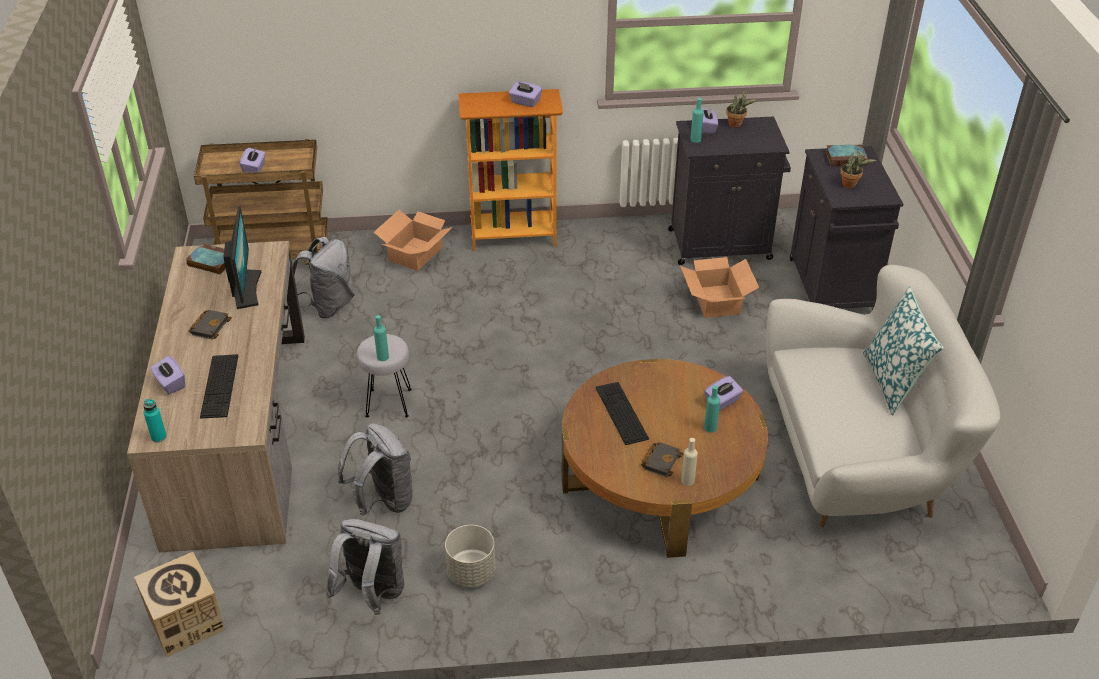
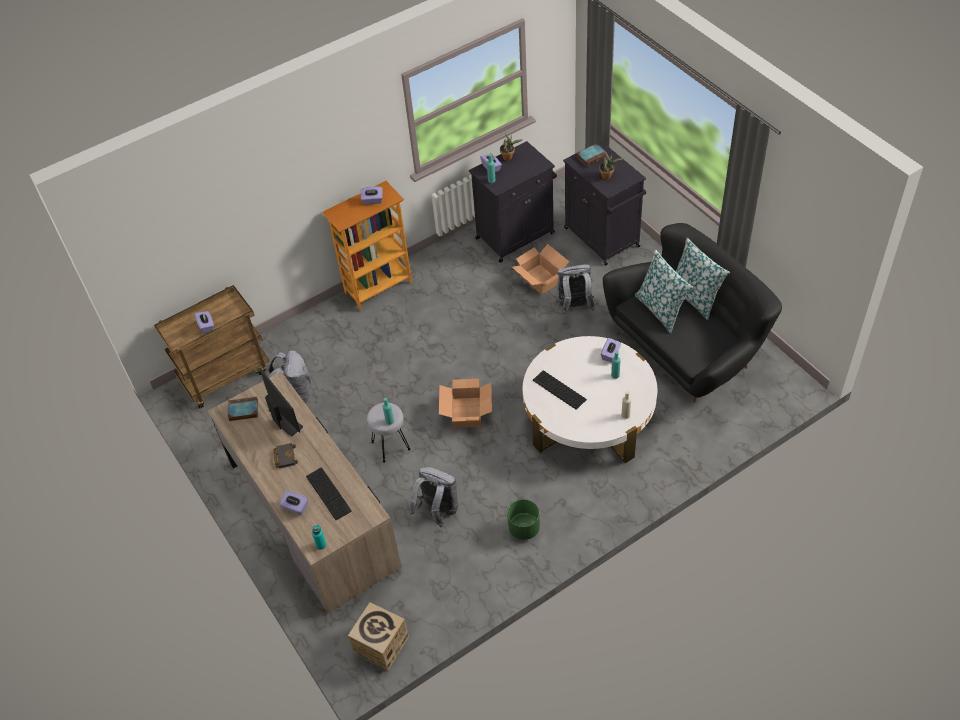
camera: 25 degrees left, 10 degrees up
grey backpack [326,519,405,615] -> grey backpack moved to [556,265,595,315]
cardboard box [373,210,453,271] -> cardboard box moved to [439,379,492,428]
grey planter [445,525,495,588] -> green planter [507,499,540,540]
brown coffee table [561,359,768,558] -> white coffee table [523,336,657,463]
black book [641,442,683,477] -> none
white sofa [766,264,1001,527] -> black sofa [603,223,782,403]
none -> pillow [635,249,693,333]

